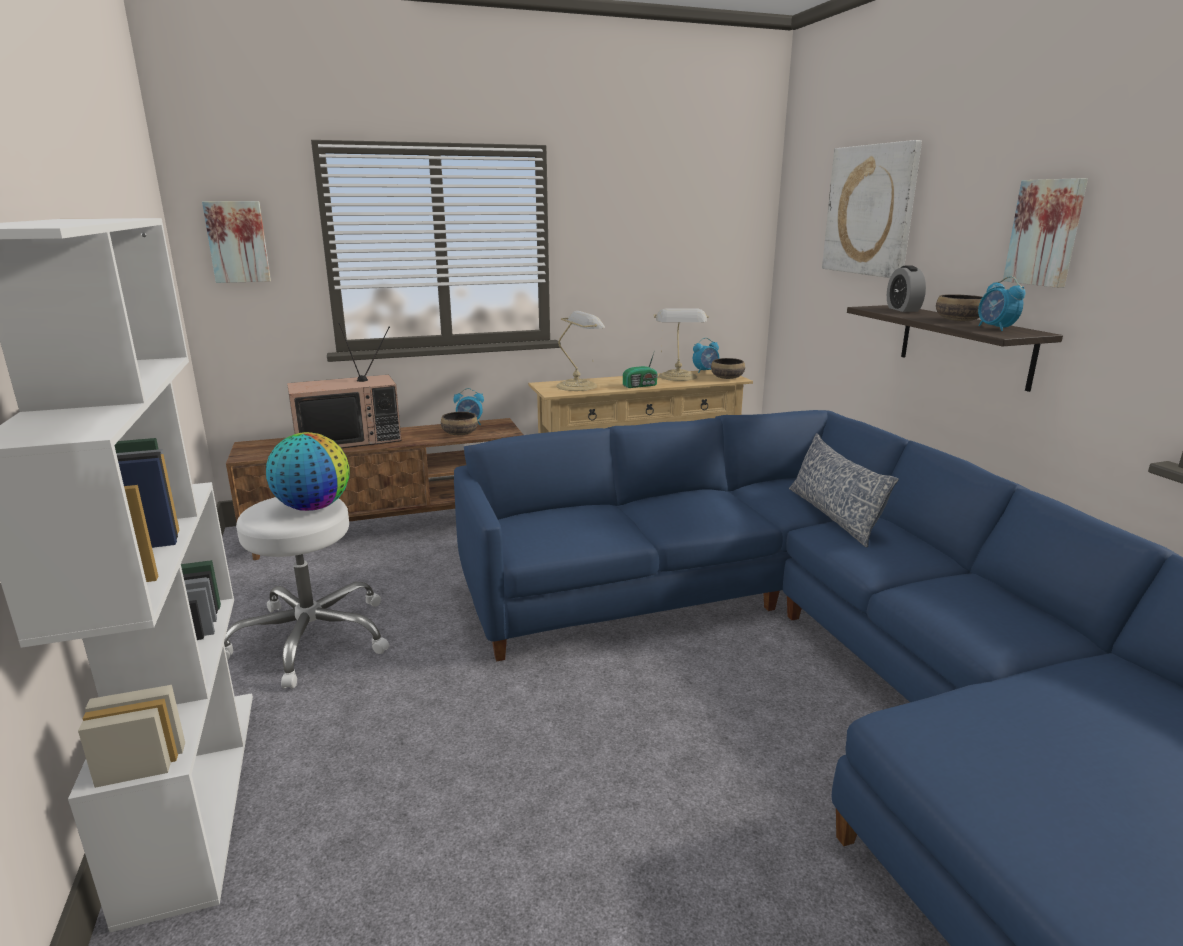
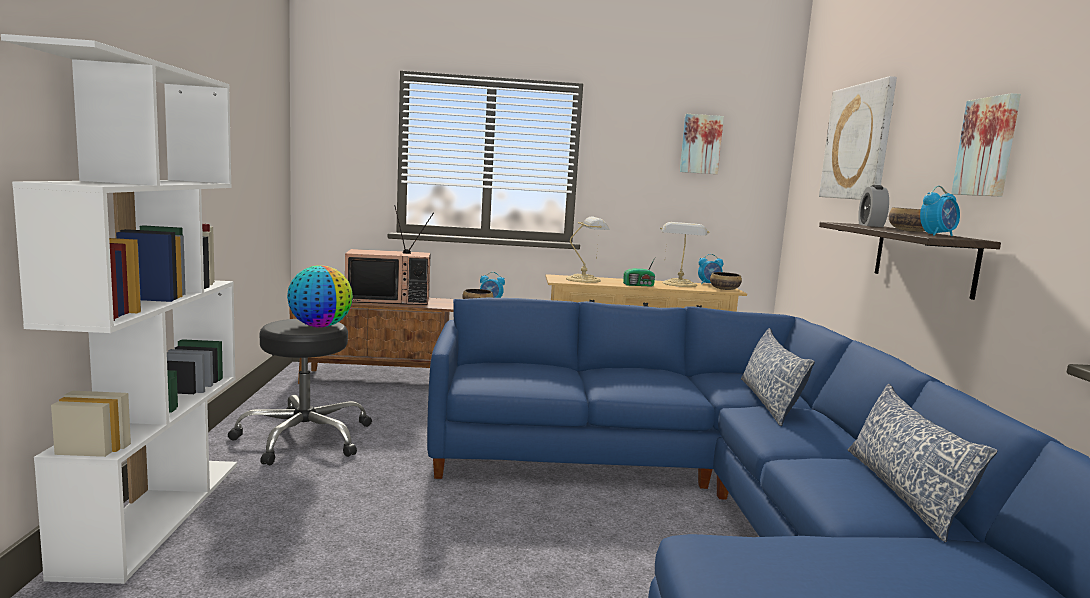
camera: 15 degrees right, 10 degrees down
picture [202,201,271,283] -> picture moved to [680,114,724,174]
white stool [224,497,389,688] -> black stool [228,319,372,465]
alarm clock [978,276,1026,331] -> alarm clock turned 120 degrees counterclockwise [920,186,960,236]
none -> pillow [848,384,998,542]

